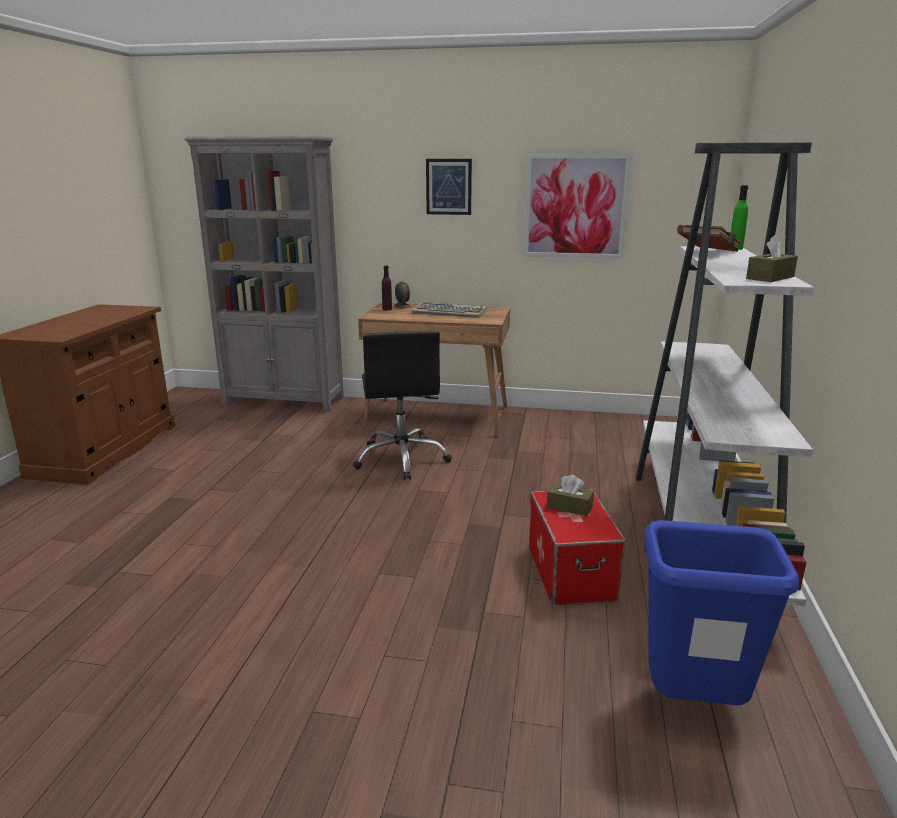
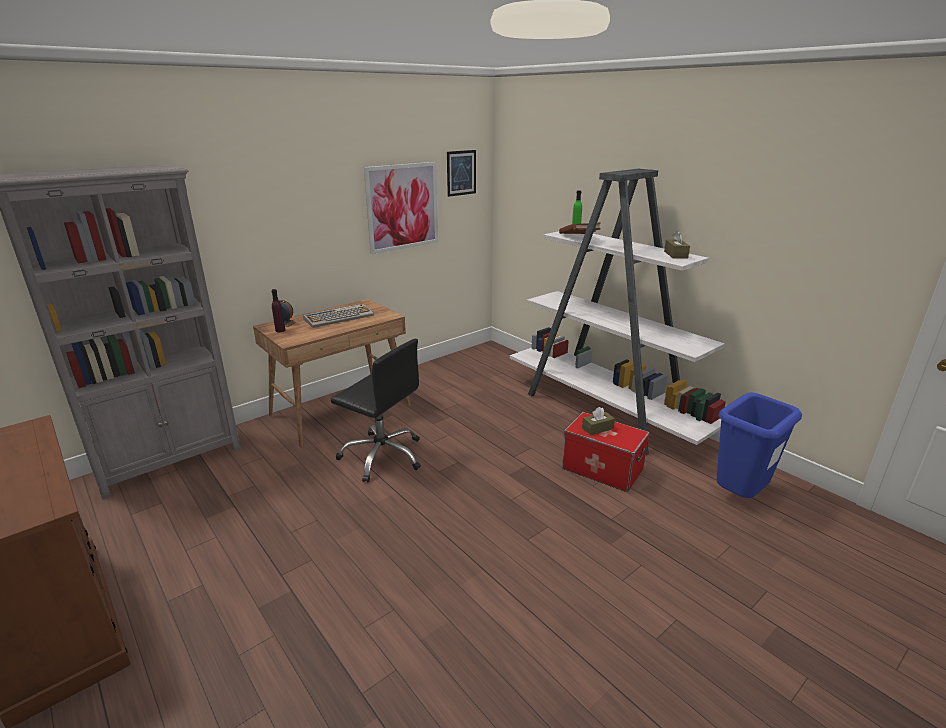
camera: 50 degrees left, 5 degrees up
picture [426,159,472,215] -> picture moved to [447,150,476,197]

